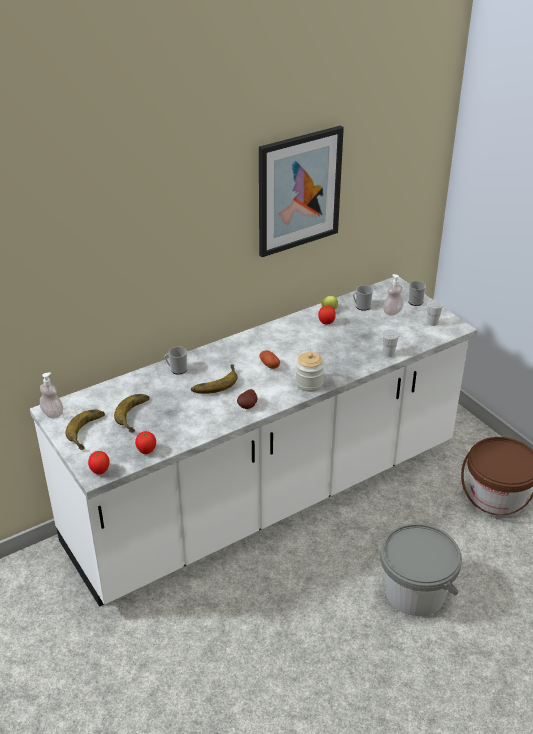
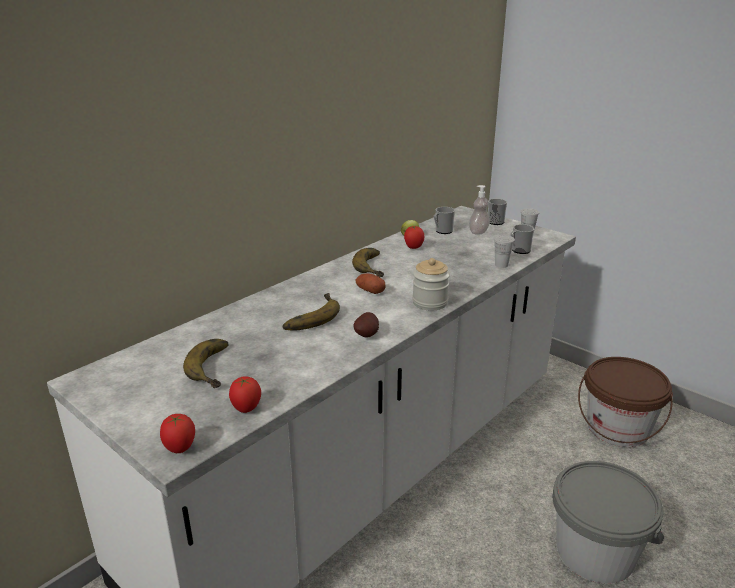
camera: 15 degrees left, 10 degrees down
soap dispenser [40,372,63,418] -> none
banana [65,410,105,450] -> banana moved to [352,248,384,277]
mug [164,347,187,374] -> mug moved to [510,224,534,254]
picture [259,125,344,257] -> none

